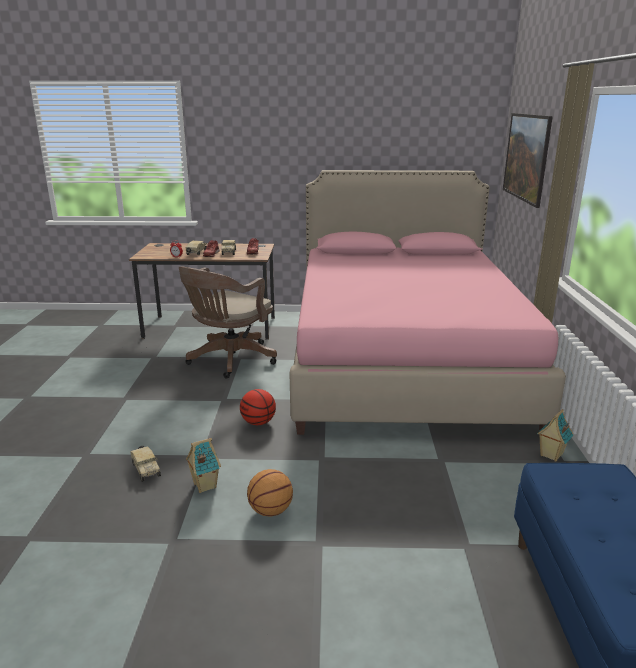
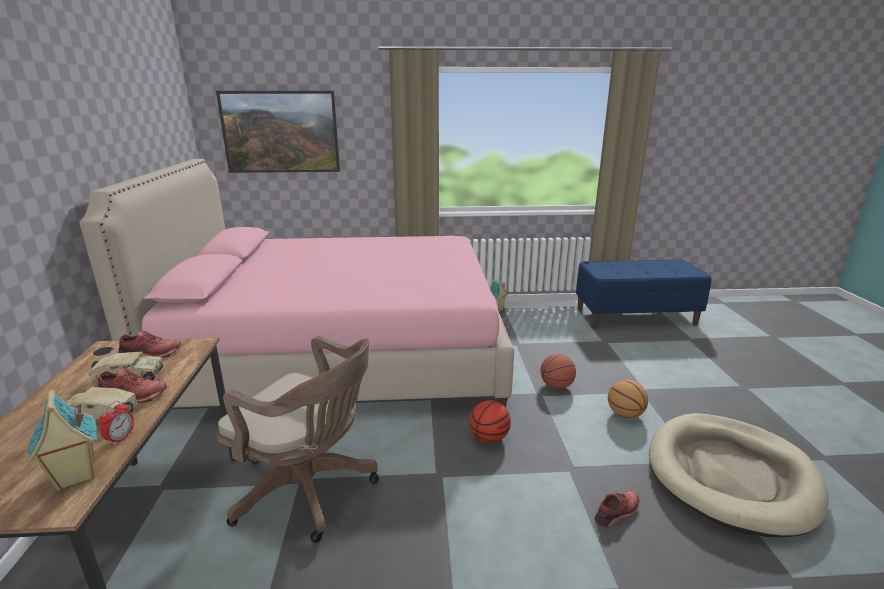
camera: 95 degrees left, 0 degrees up
toy truck [130,446,161,482] -> red shoe [595,490,639,528]
toy house [186,438,221,493] -> toy house moved to [28,390,97,491]
none -> basketball [540,354,576,389]
none -> beige dog bed [649,413,828,537]

